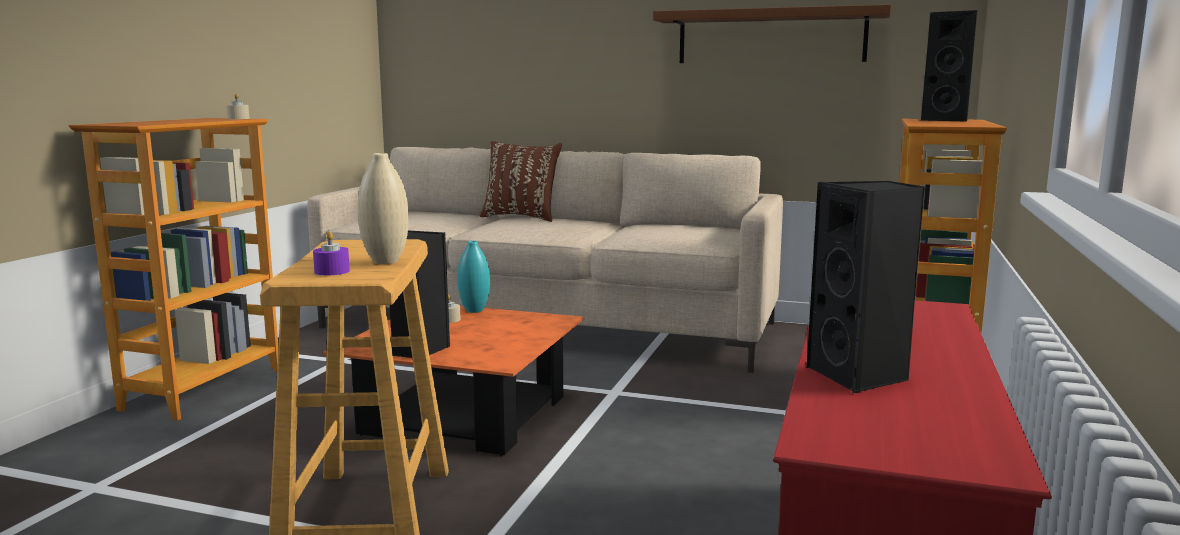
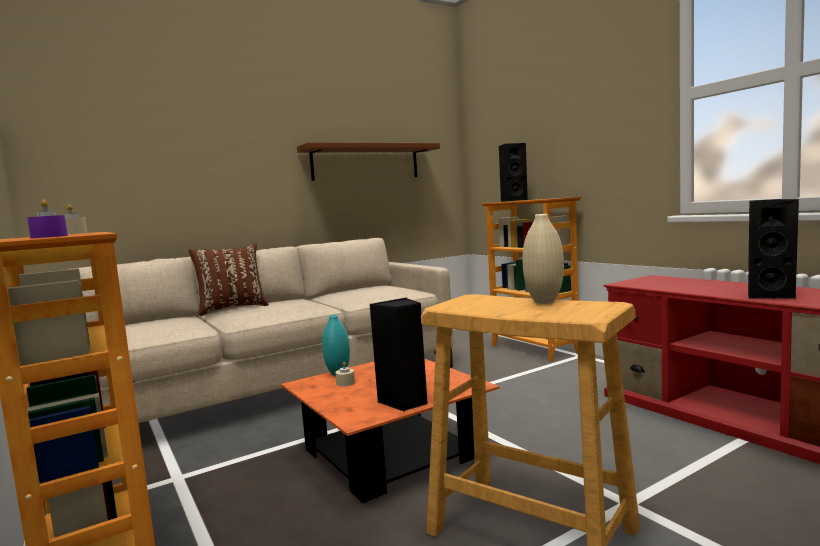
camera: 50 degrees left, 5 degrees down
purple candle [313,232,350,276] -> purple candle moved to [27,199,68,238]

